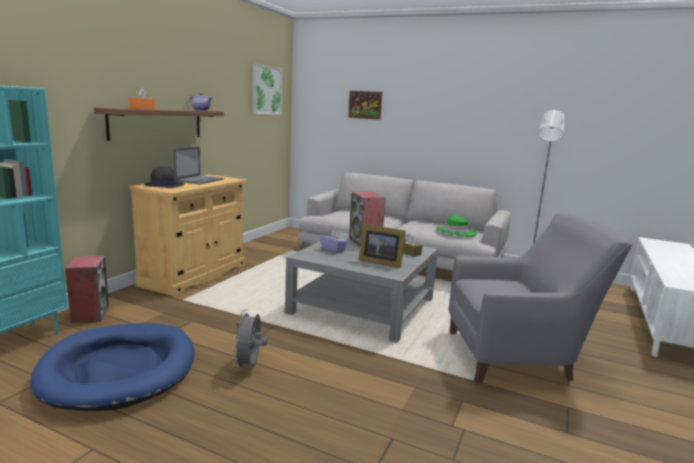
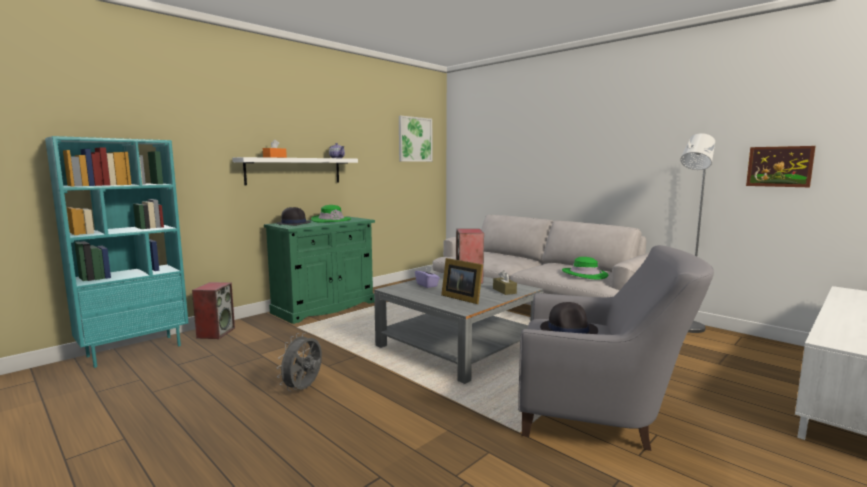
camera: 20 degrees right, 5 degrees down
blue dog bed [30,323,194,411] -> none
brown shelf [94,108,224,141] -> white shelf [232,157,358,185]
beige cabinet [129,174,247,296] -> green cabinet [264,216,375,324]
laptop [173,147,224,184] -> green hat [311,205,351,223]
picture [348,91,382,120] -> picture moved to [746,146,816,187]
none -> black hat [540,302,598,334]

